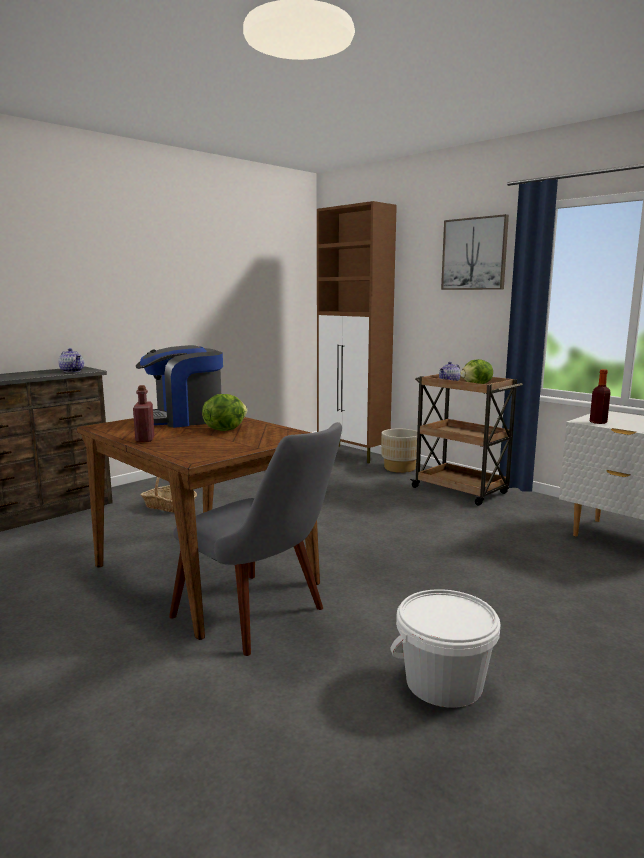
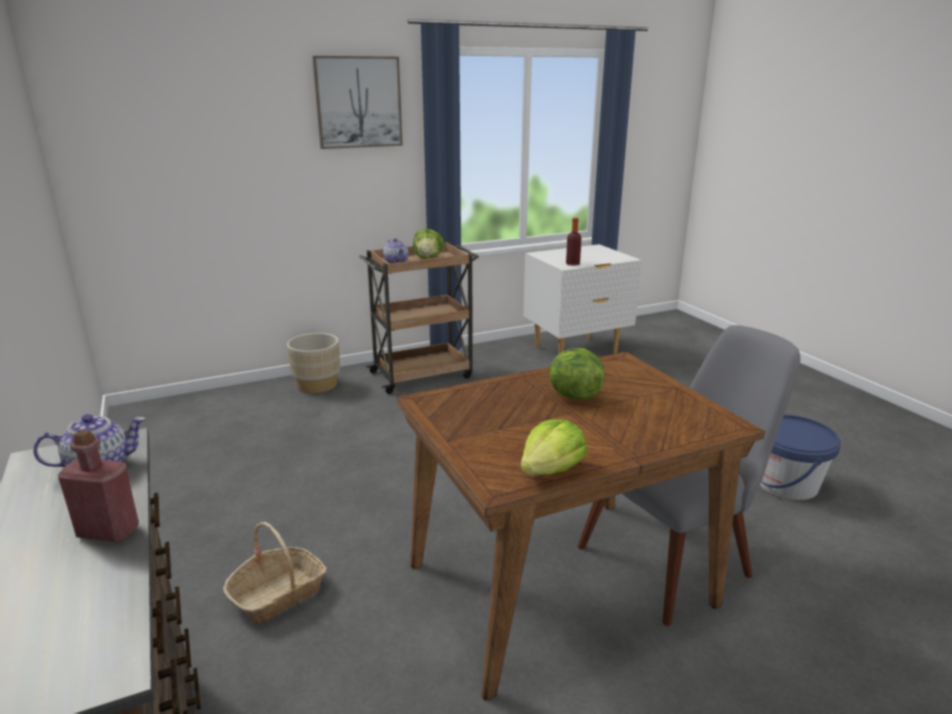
camera: 70 degrees left, 10 degrees up
red bottle [133,385,155,442] -> red bottle moved to [58,430,139,543]
coffee machine [136,345,223,428] -> none
brown cabinet [317,201,397,464] -> none
white bucket [391,589,501,708] -> blue bucket [760,415,841,500]
none -> lettuce [520,419,587,475]

